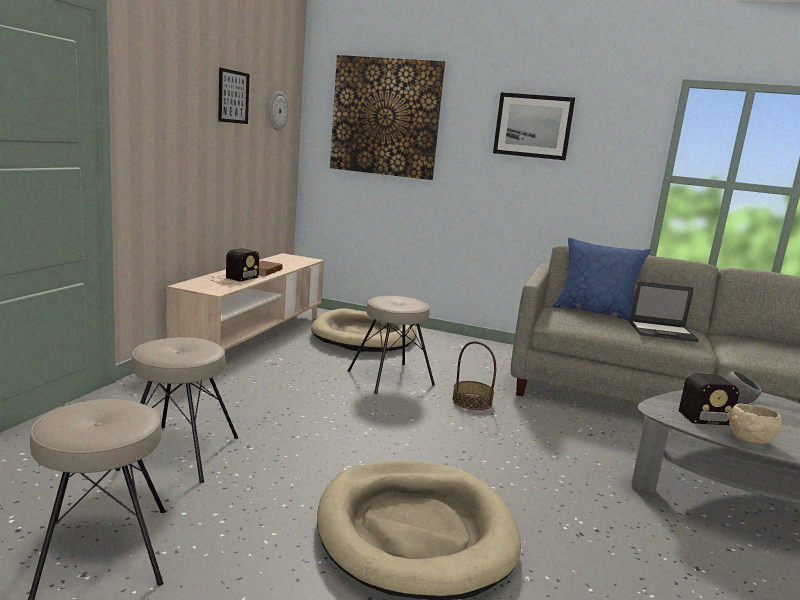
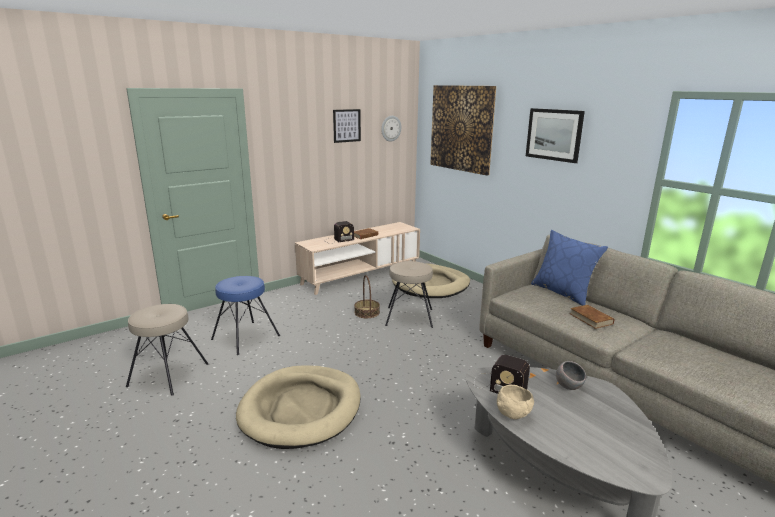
camera: 35 degrees right, 5 degrees up
beige stool [115,337,238,483] -> blue stool [211,276,280,355]
basket [452,341,496,410] -> basket moved to [354,275,380,318]
laptop [630,281,699,342] -> brown book [570,305,615,329]

